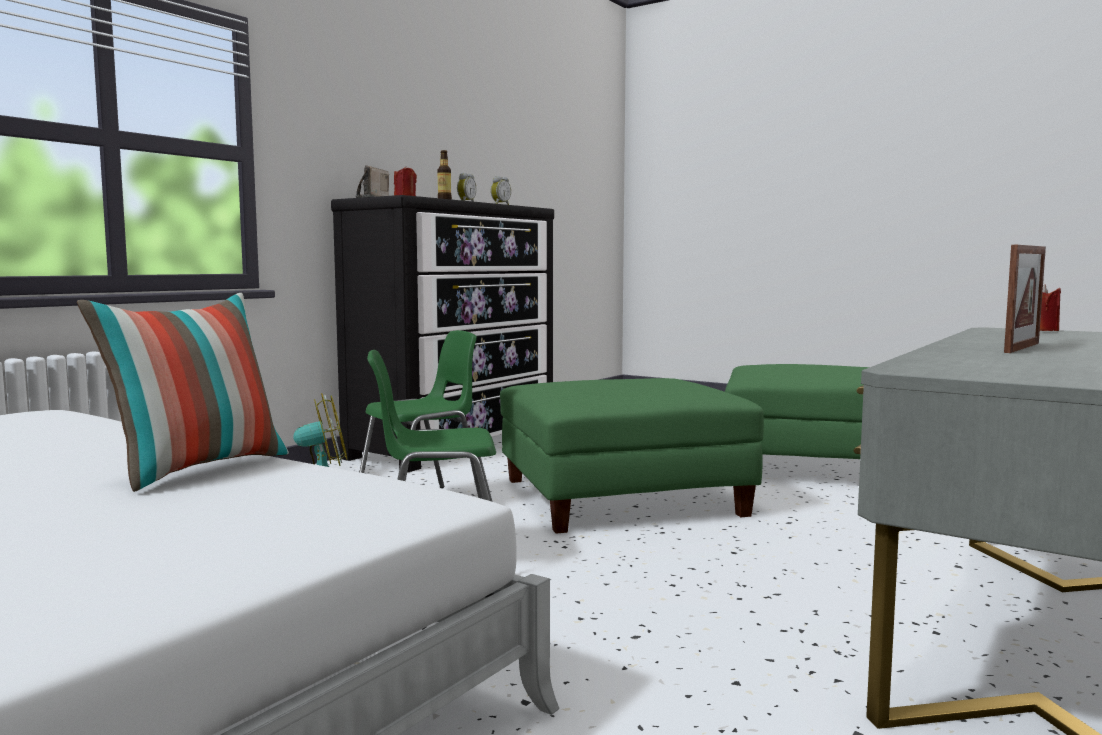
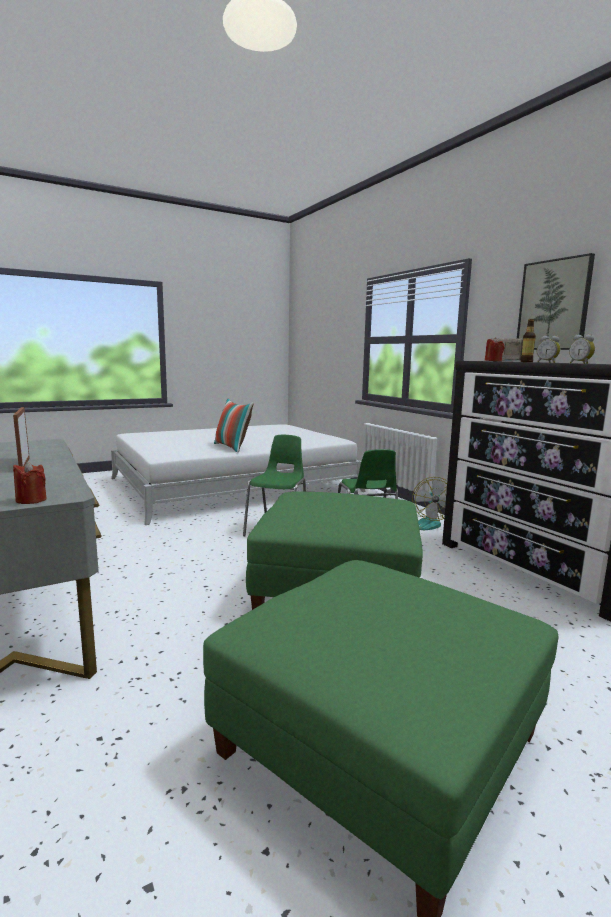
camera: 115 degrees right, 5 degrees up
none -> picture [517,253,595,350]

